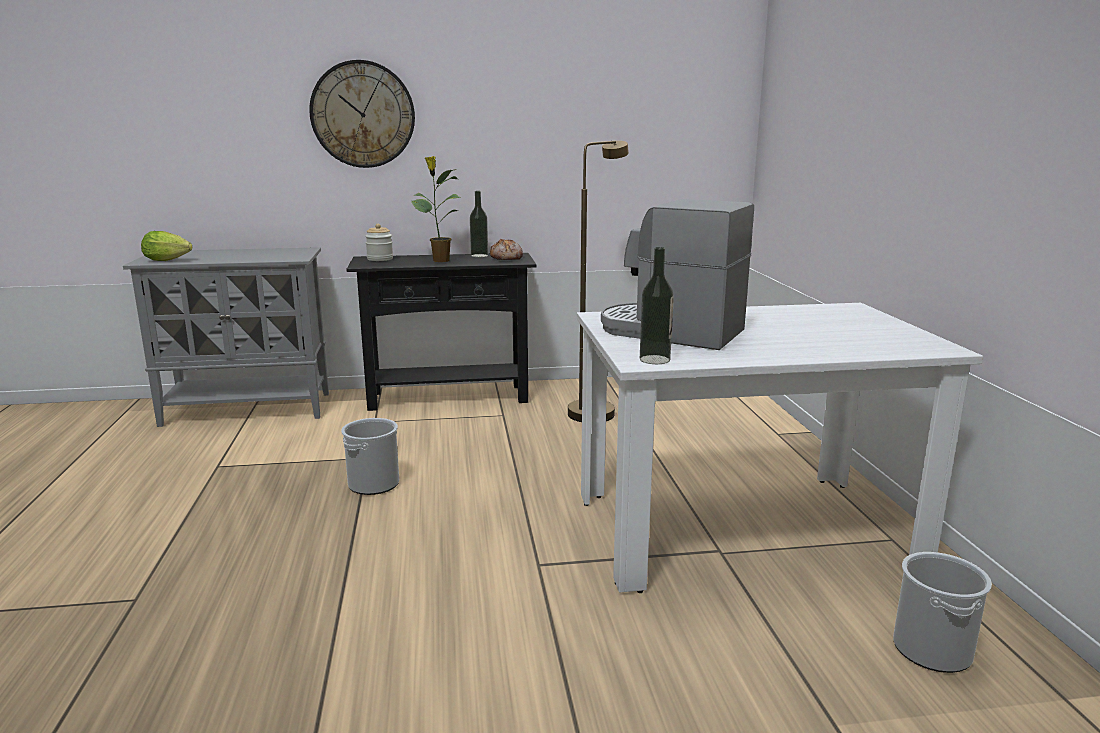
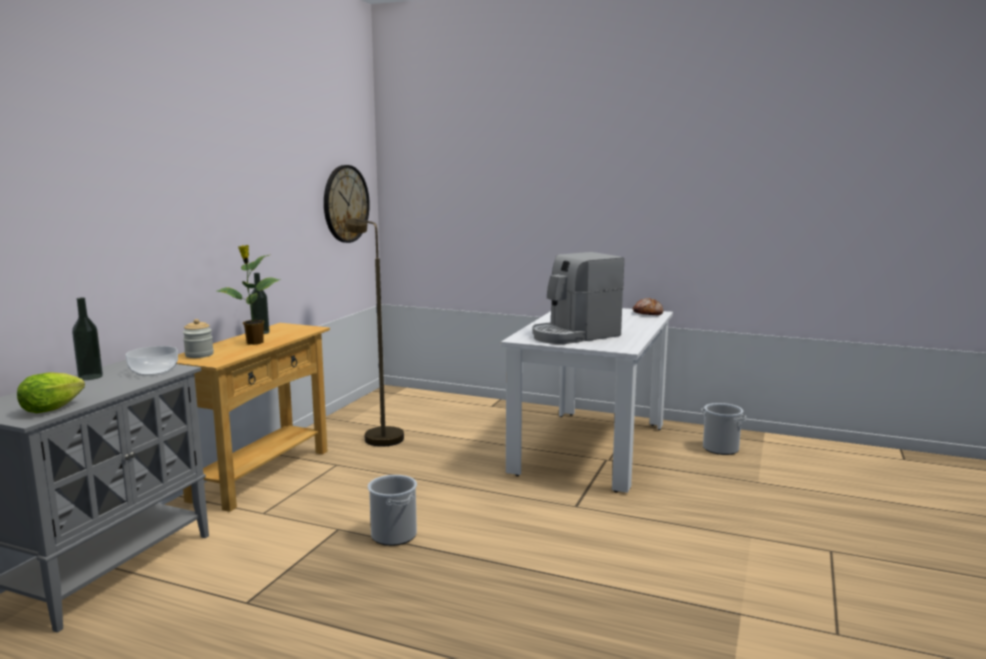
camera: 60 degrees left, 5 degrees down
wall clock [309,60,415,168] -> wall clock moved to [324,165,370,243]
black console table [347,253,537,411] -> beige console table [177,323,330,512]
bread [490,239,523,260] -> bread moved to [633,298,663,315]
bottle [640,247,674,364] -> bottle moved to [72,297,103,380]
none -> bowl [126,346,178,376]

